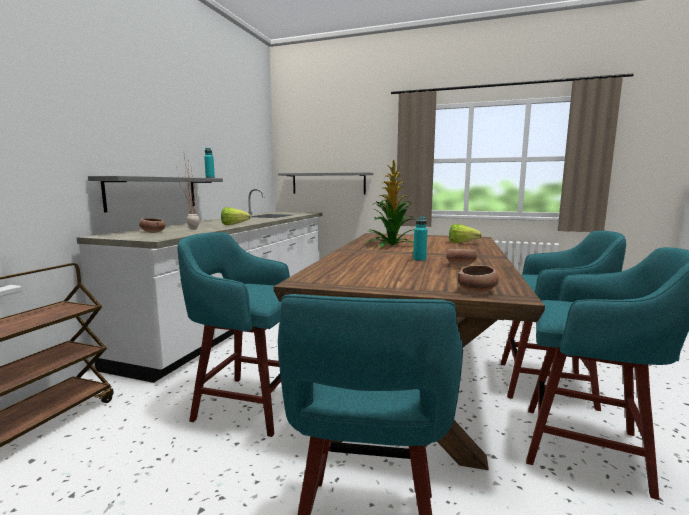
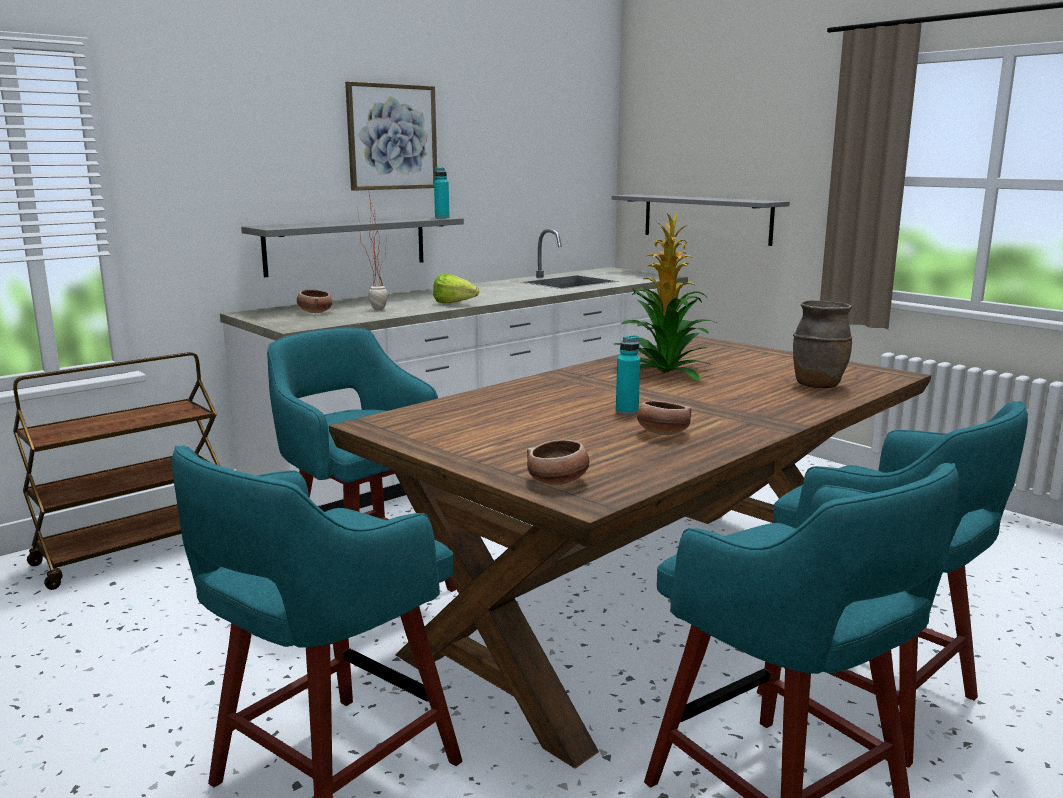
camera: 30 degrees right, 5 degrees up
lettuce [449,224,482,243] -> brown vase [793,300,852,388]
none -> picture [345,81,437,191]

